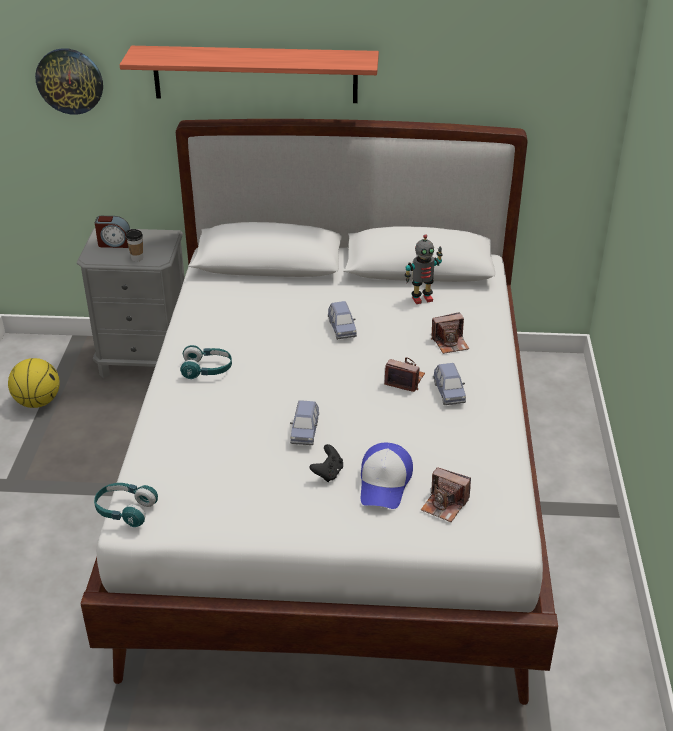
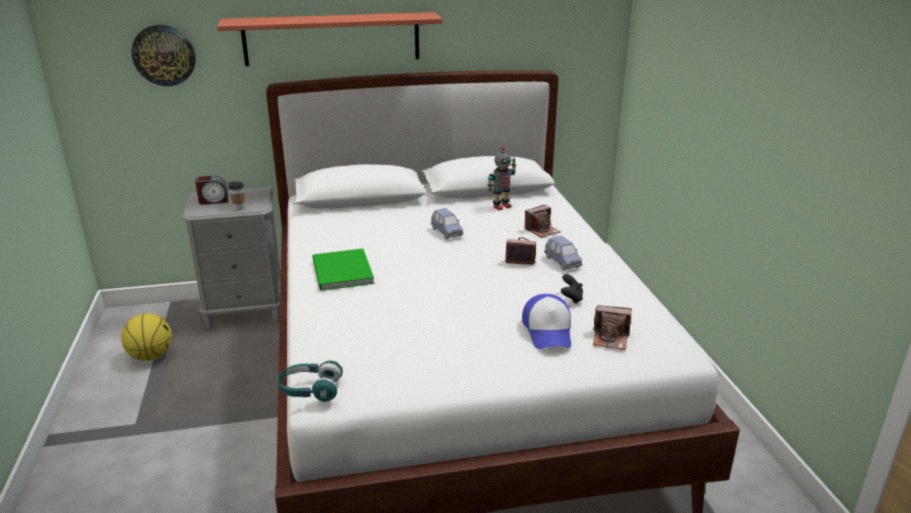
camera: 15 degrees left, 10 degrees down
turquoise headphones [180,345,232,379] -> green book [312,249,374,291]
blue toy car [290,400,319,445] -> none
black game controller [310,444,343,482] -> black game controller moved to [561,274,583,304]

